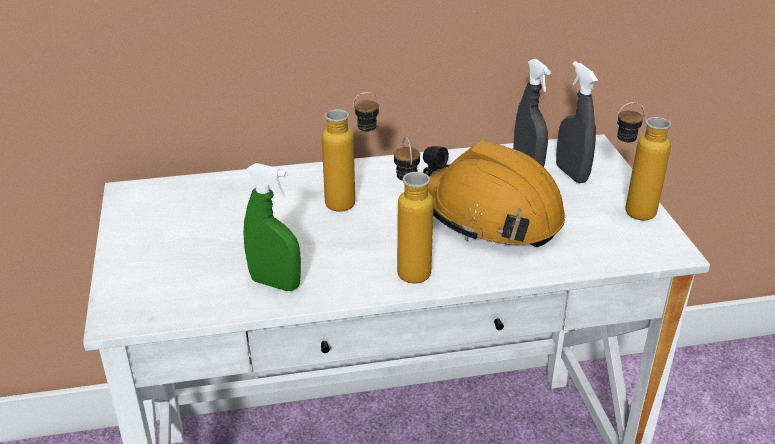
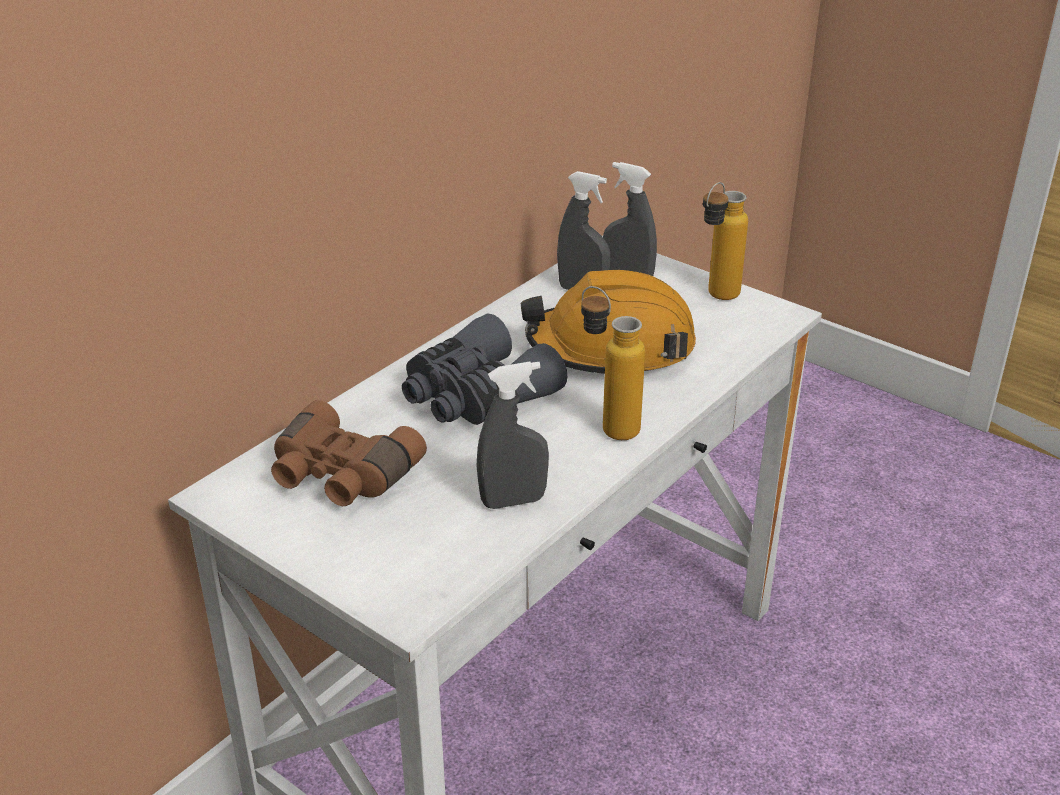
camera: 40 degrees left, 0 degrees up
green spray bottle [244,163,301,291] -> grey spray bottle [476,362,549,509]
bottle [322,92,381,212] -> grey binoculars [402,313,567,425]
none -> brown binoculars [271,400,427,506]

